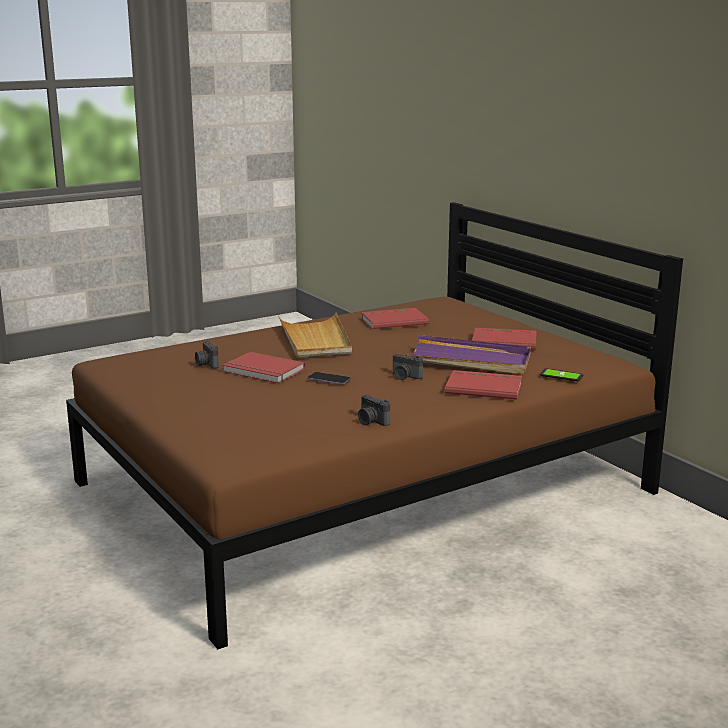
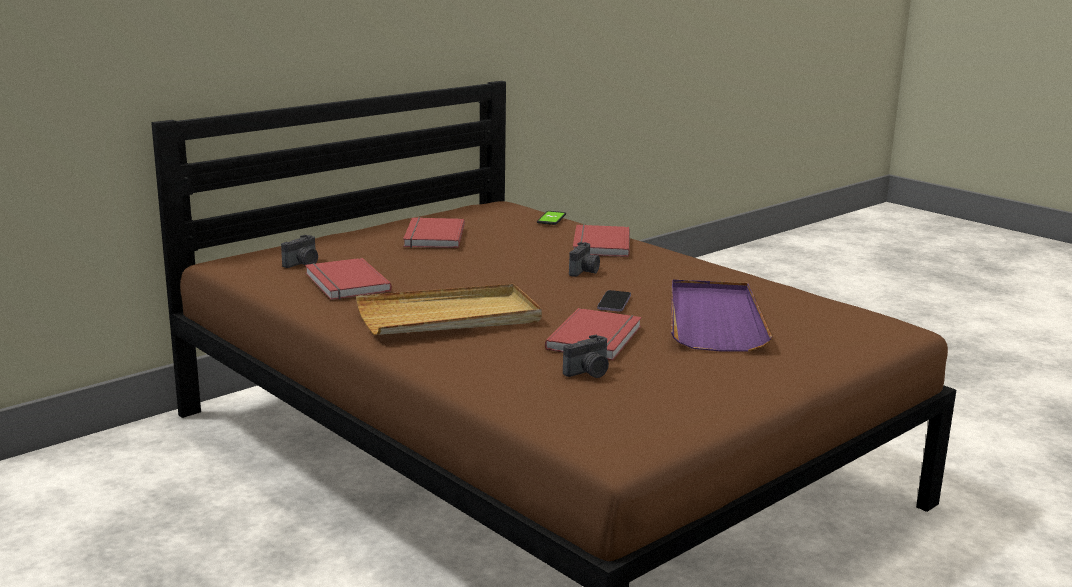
camera: 100 degrees left, 0 degrees up
camera [358,395,390,426] -> camera moved to [281,235,318,268]
purple tray [405,335,531,374] -> purple tray moved to [671,280,772,352]

